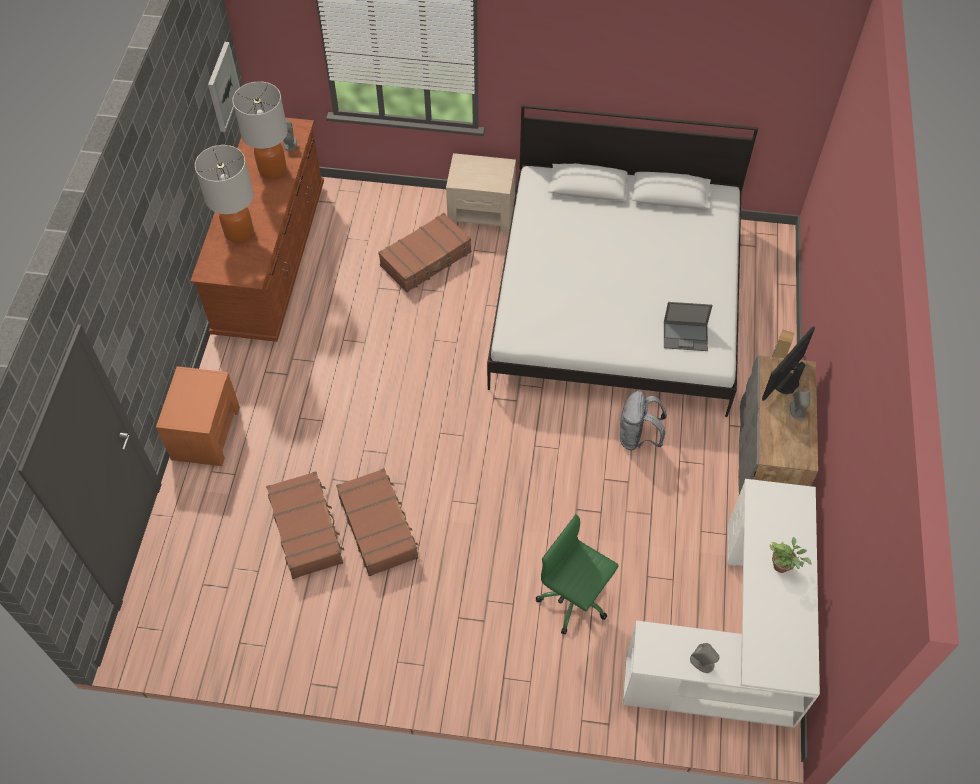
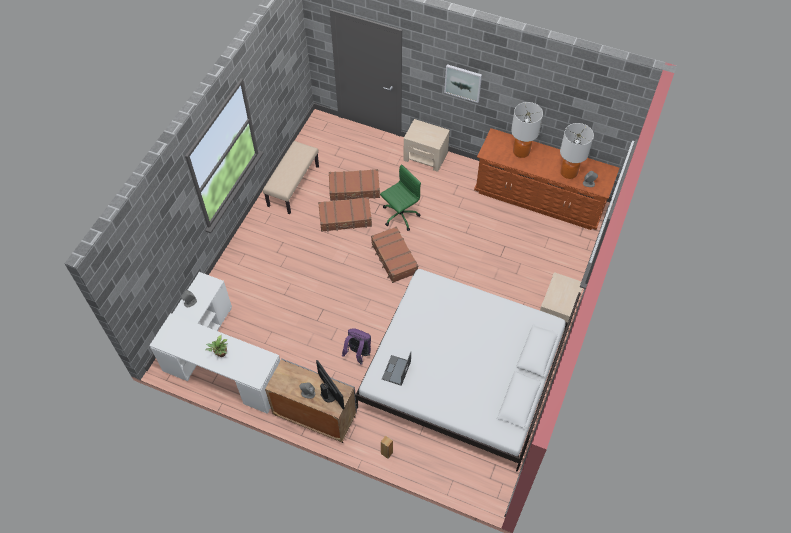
camera: 105 degrees right, 0 degrees up
orange nightstand [156,366,240,466] -> beige nightstand [403,119,450,172]
picture [208,42,240,132] -> picture moved to [444,64,482,103]
brown suitcase [378,213,471,292] -> brown suitcase moved to [371,226,418,283]
green office chair [536,514,619,635] -> green office chair moved to [380,164,421,231]
grey backpack [620,391,667,451] -> purple backpack [342,328,371,365]
none -> beige bench [263,141,319,214]

